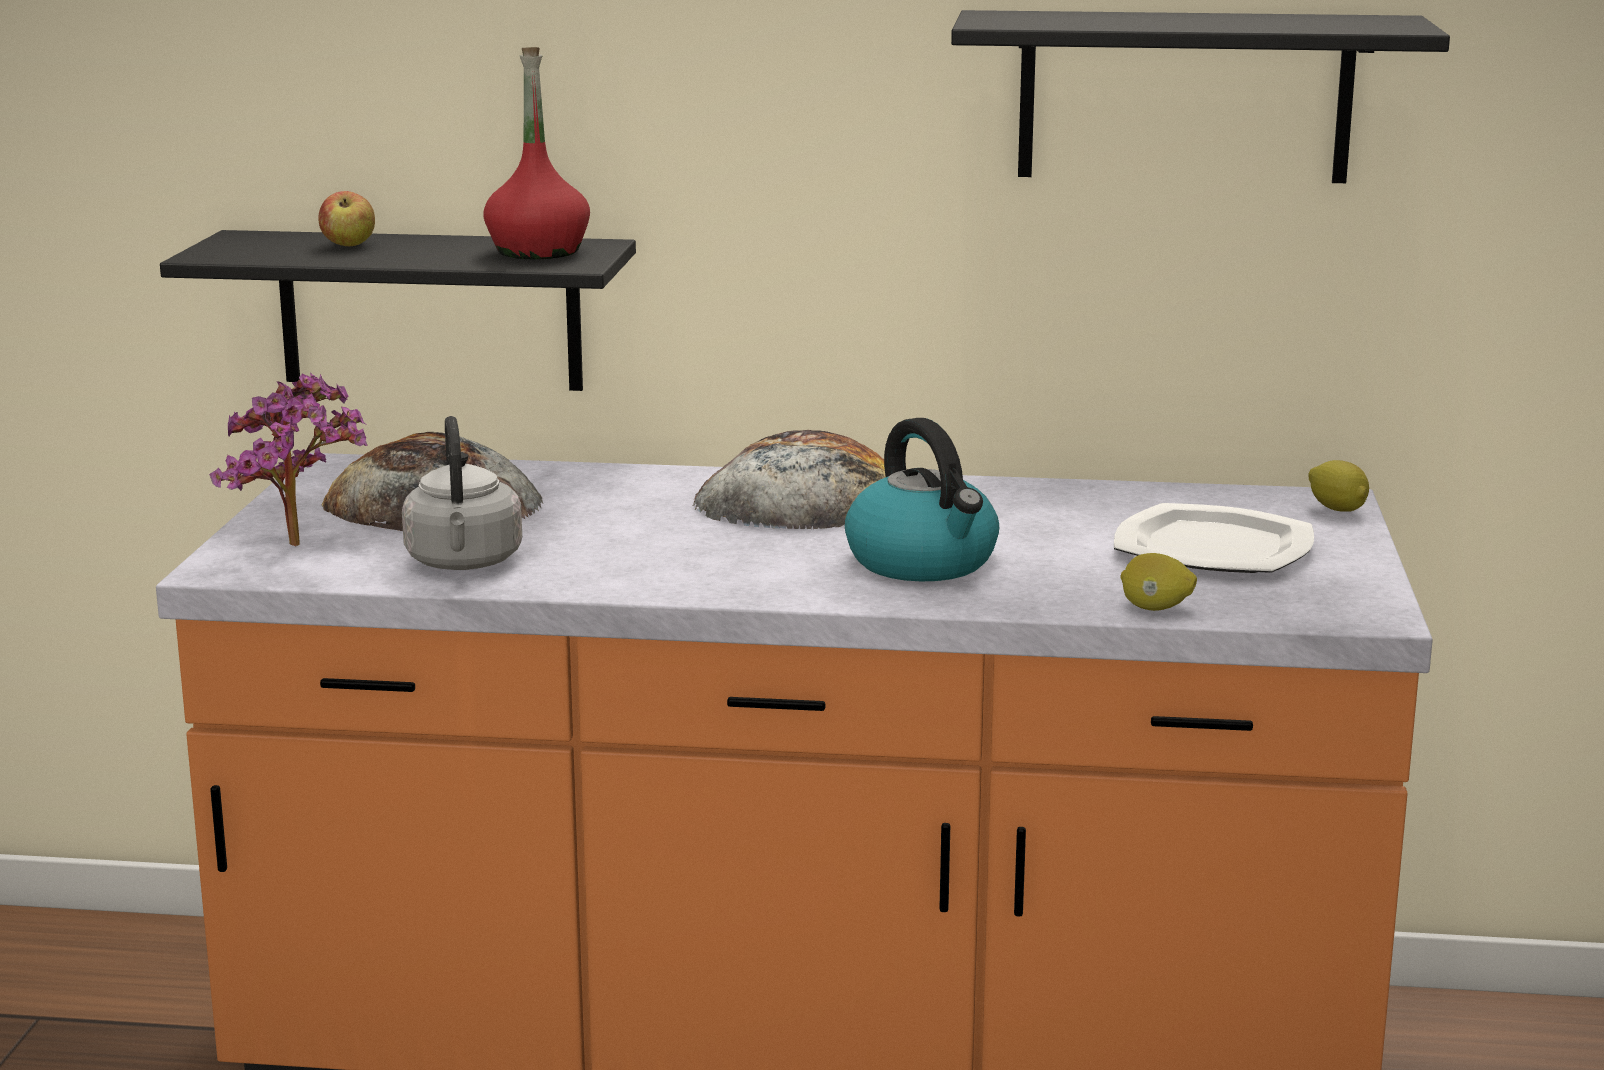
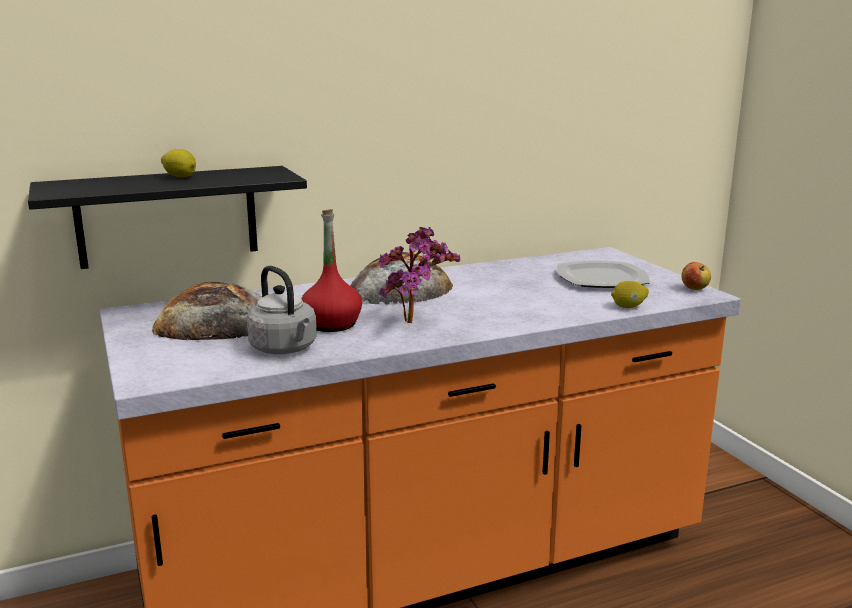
camera: 30 degrees left, 0 degrees up
potted plant [209,372,368,547] -> potted plant moved to [378,227,460,323]
apple [319,191,375,246] -> apple moved to [681,262,711,290]
red bottle [483,47,590,259] -> red bottle moved to [301,209,362,332]
kettle [845,418,999,581] -> none
black shelf [951,10,1450,183] -> none
lemon [1308,460,1369,512] -> lemon moved to [161,149,196,178]

